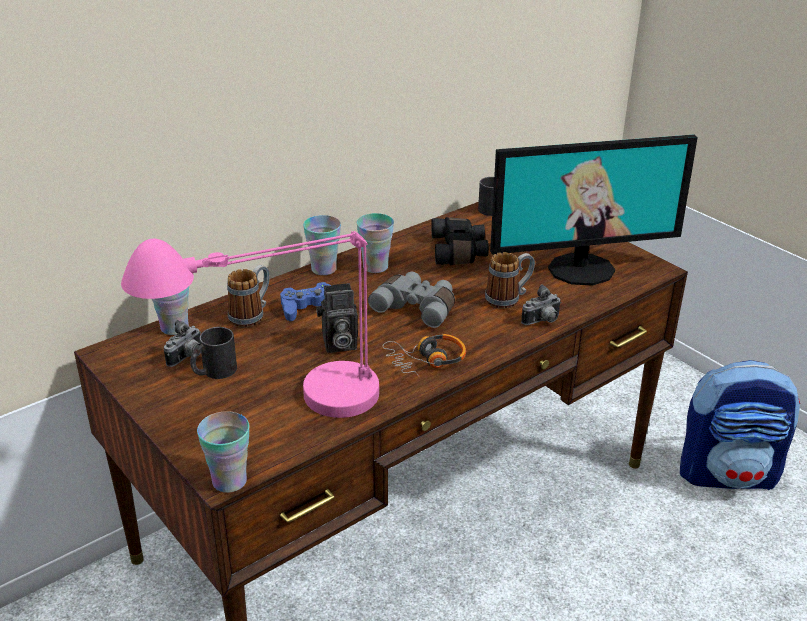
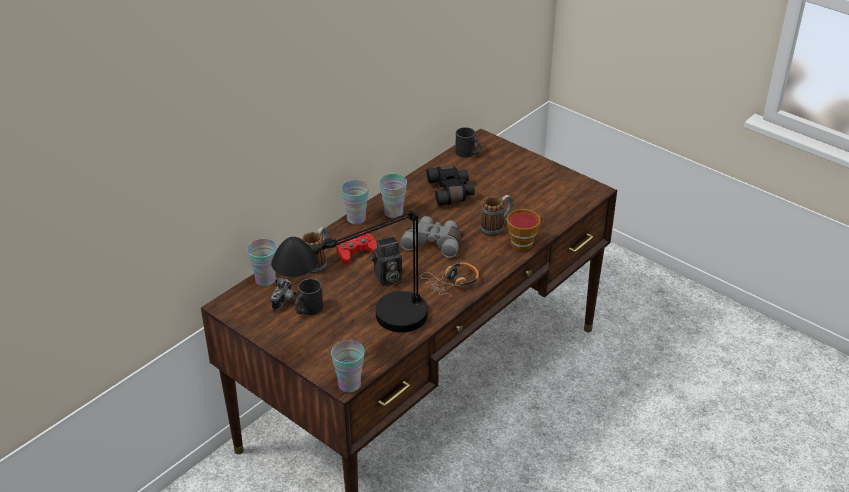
camera: 10 degrees left, 5 degrees up
pink table lamp [121,231,379,418] -> black table lamp [271,210,428,332]
blue game controller [280,282,331,321] -> red game controller [336,232,377,265]
monitor [490,135,698,286] -> none
camera [521,284,561,325] -> cup [507,209,542,251]
backpack [680,360,800,490] -> none

